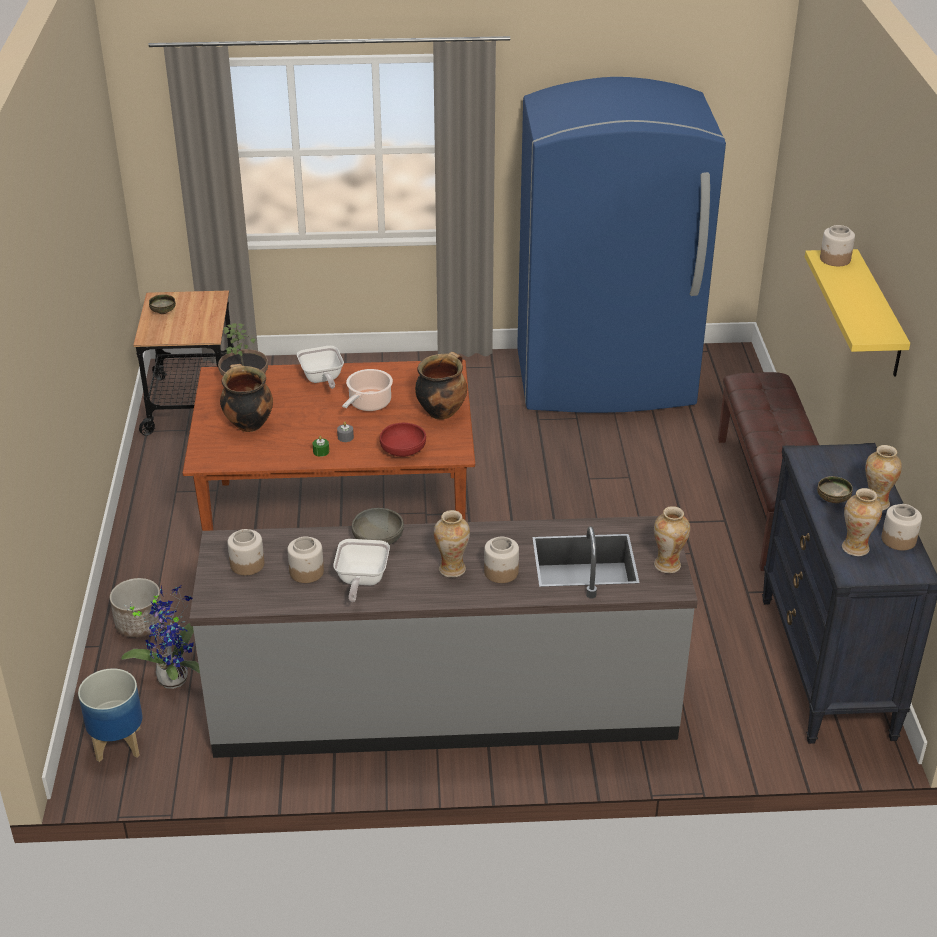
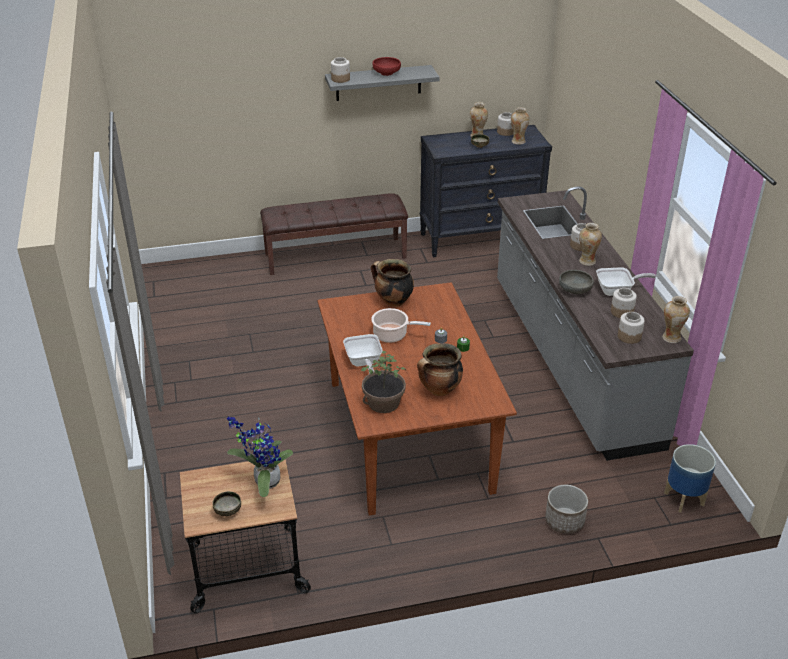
camera: 100 degrees left, 0 degrees up
potted plant [121,585,200,689] -> potted plant moved to [227,417,293,497]
frying pan [297,346,344,389] -> frying pan turned 105 degrees clockwise [343,334,383,374]
red bowl [380,423,426,457] -> red bowl moved to [372,57,401,76]
blue fridge [517,77,726,413] -> none
vase [654,506,690,573] -> vase moved to [662,296,690,343]
yellow shelf [805,249,910,377] -> grey shelf [325,65,440,101]

